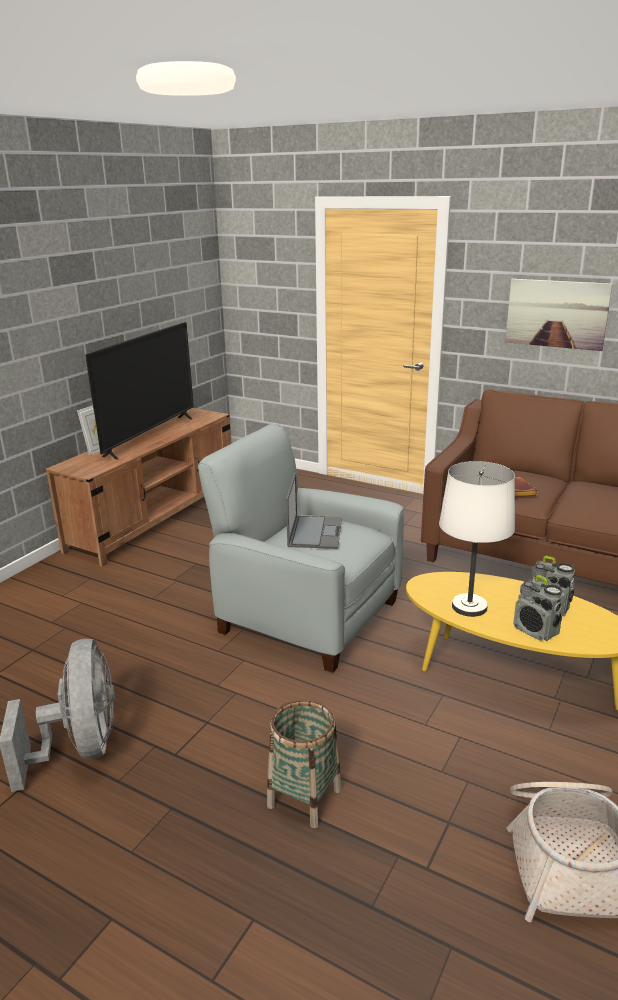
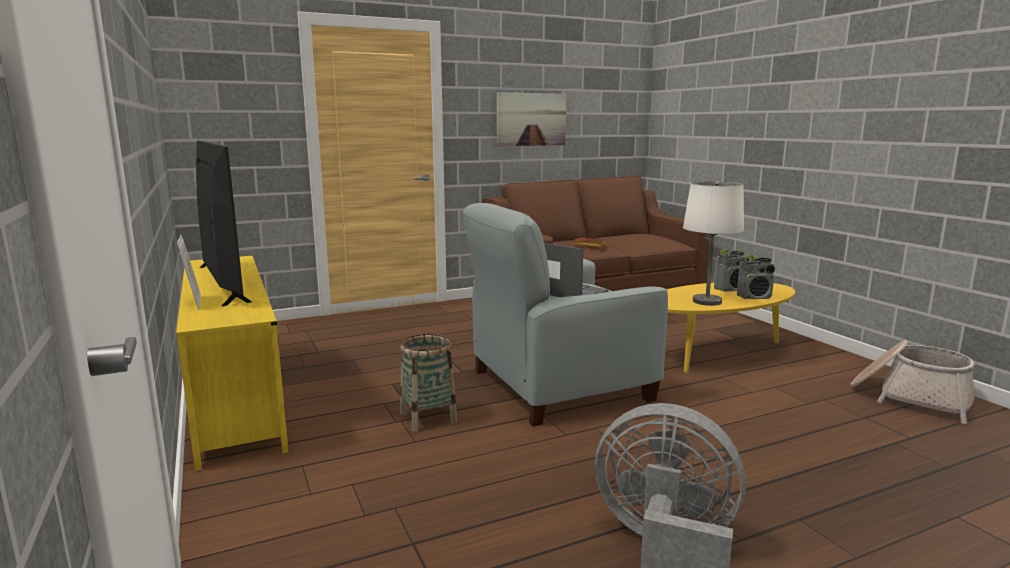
camera: 55 degrees left, 10 degrees down
brown tv stand [46,408,231,567] -> yellow tv stand [176,256,289,471]
basket [267,699,342,828] -> basket moved to [400,333,457,432]

